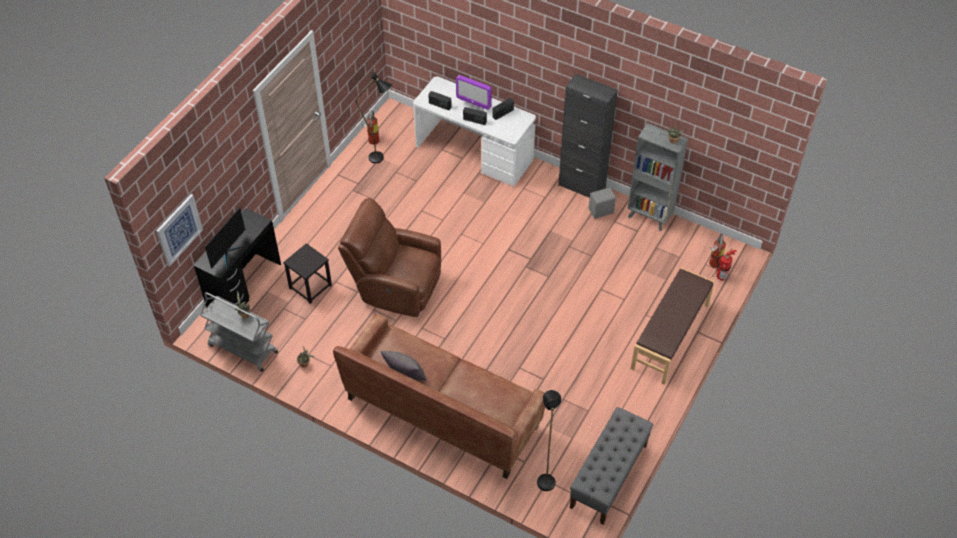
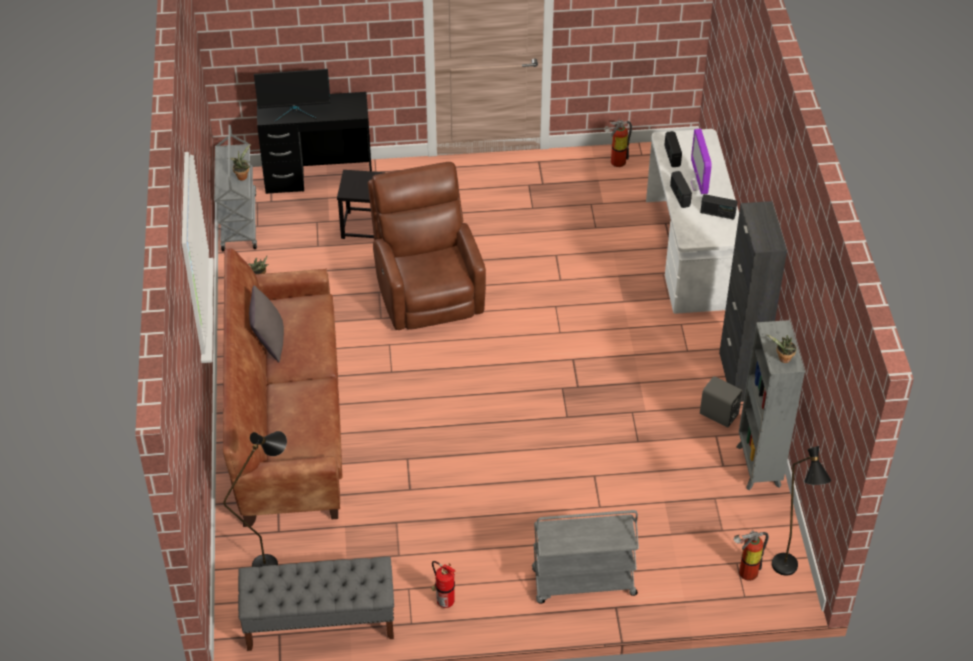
camera: 55 degrees right, 5 degrees down
picture [156,194,203,266] -> none
black floor lamp [355,72,392,163] -> black floor lamp moved to [772,446,831,576]
brown bench [630,268,715,385] -> grey cart [532,510,639,604]
fire extinguisher [712,249,737,281] -> fire extinguisher moved to [431,561,455,608]

